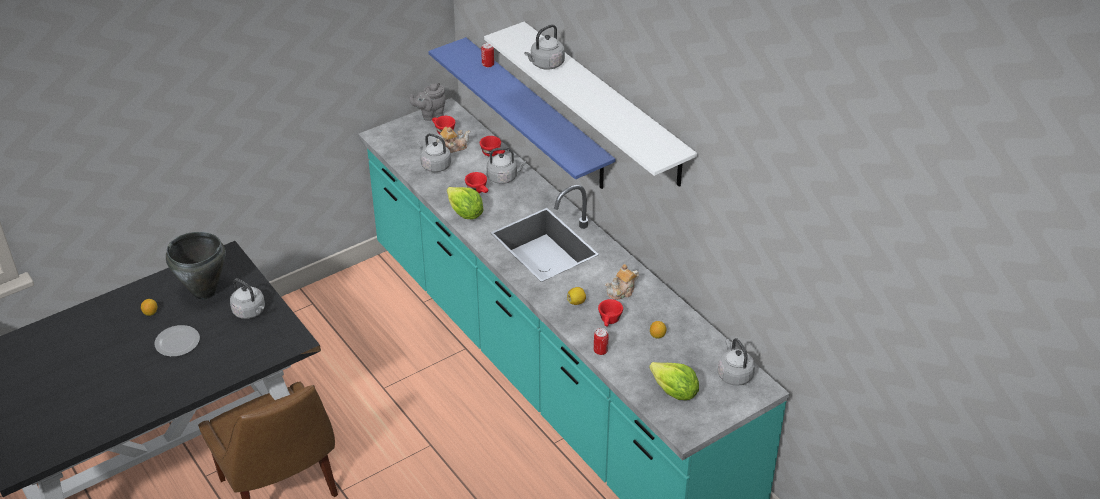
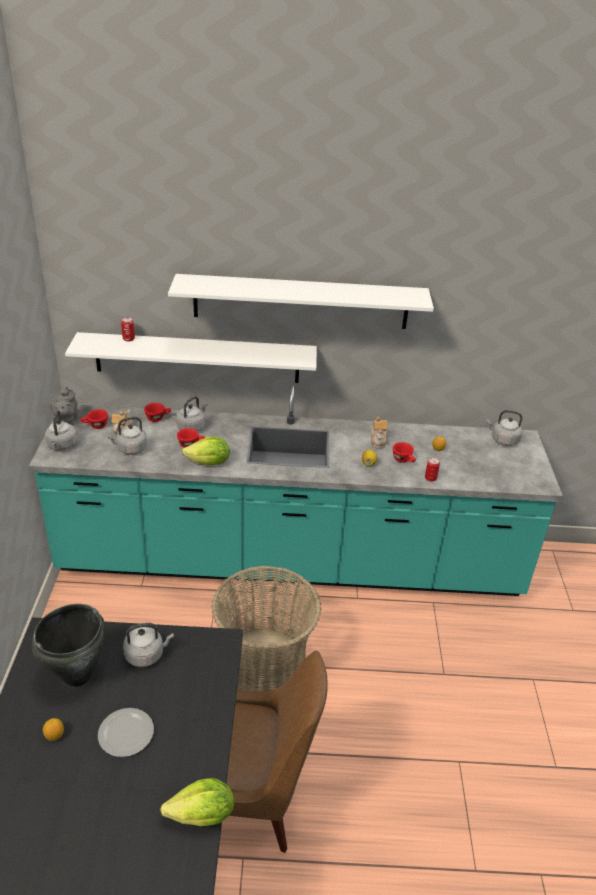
camera: 55 degrees left, 5 degrees down
blue shelf [428,37,615,189] -> white shelf [65,332,317,383]
grey kettle [524,24,565,70] -> grey kettle moved to [45,411,77,450]
lettuce [649,362,699,400] -> lettuce moved to [160,778,234,826]
none -> basket [211,566,322,691]

